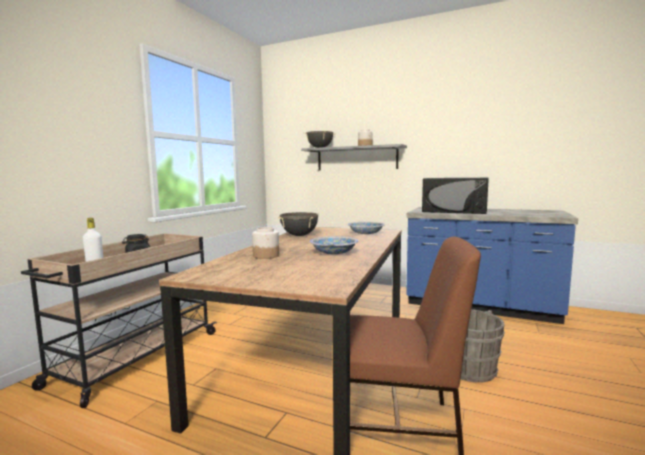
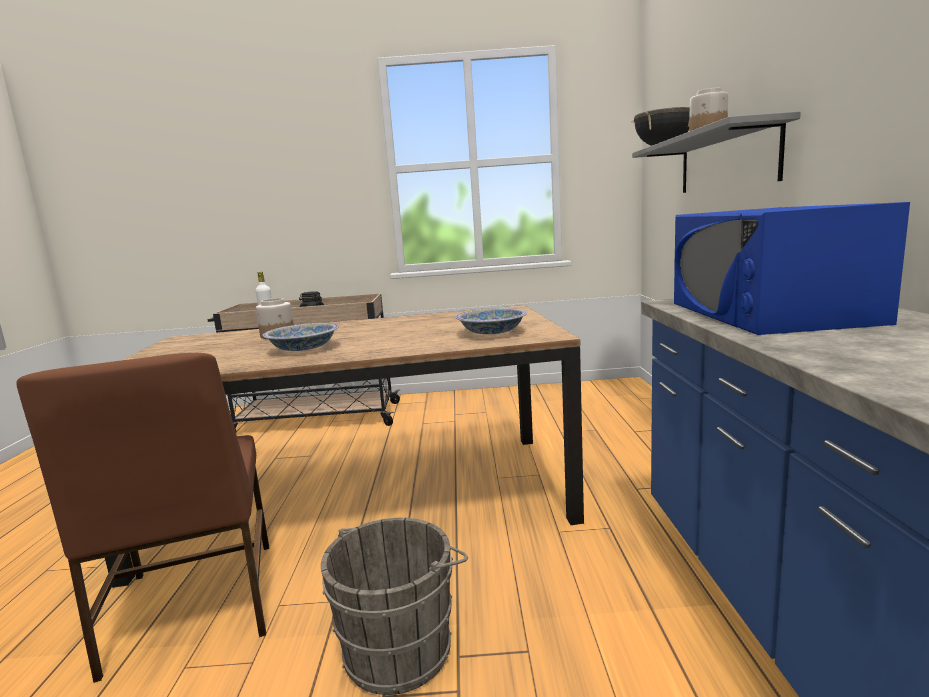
camera: 65 degrees right, 5 degrees up
black cooking pot [278,212,319,236] -> none
black microwave [422,178,489,214] -> blue microwave [674,202,910,335]

